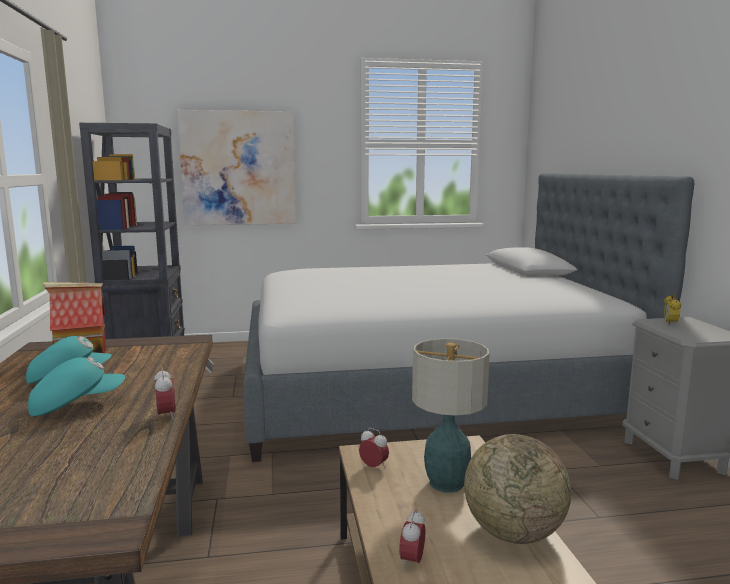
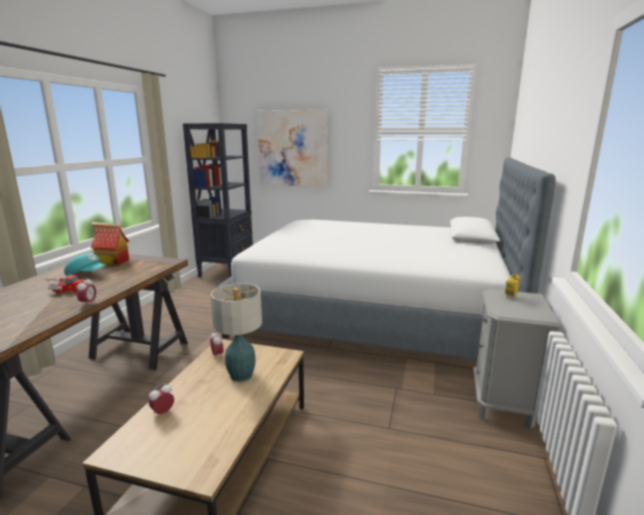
camera: 25 degrees right, 5 degrees up
turquoise cap [28,357,125,416] -> toy truck [44,274,84,293]
globe [464,434,571,544] -> none

